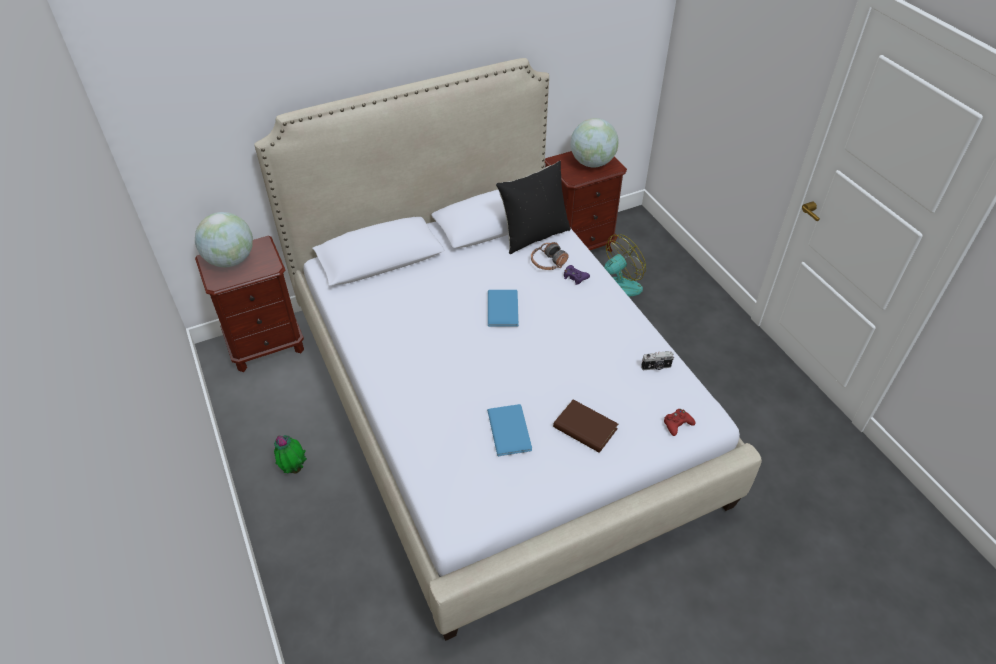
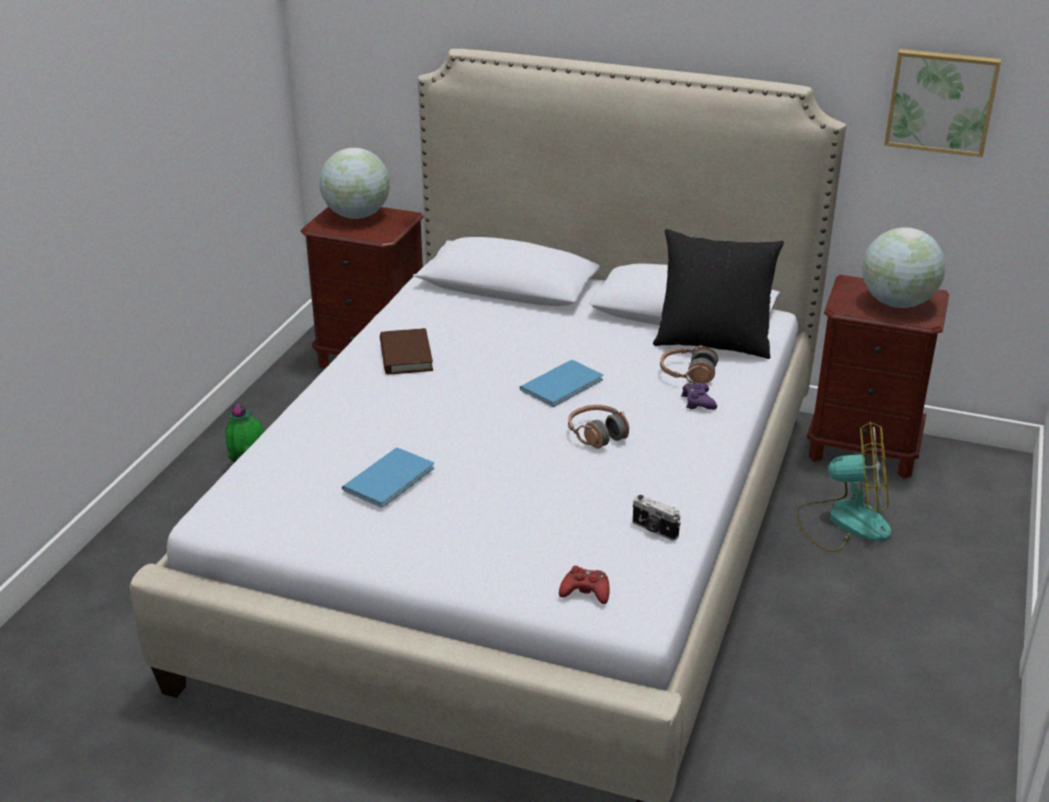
camera: 45 degrees right, 15 degrees down
brown book [553,400,618,453] -> brown book moved to [380,328,433,374]
none -> headphones [568,405,629,449]
none -> picture [884,49,1001,157]

